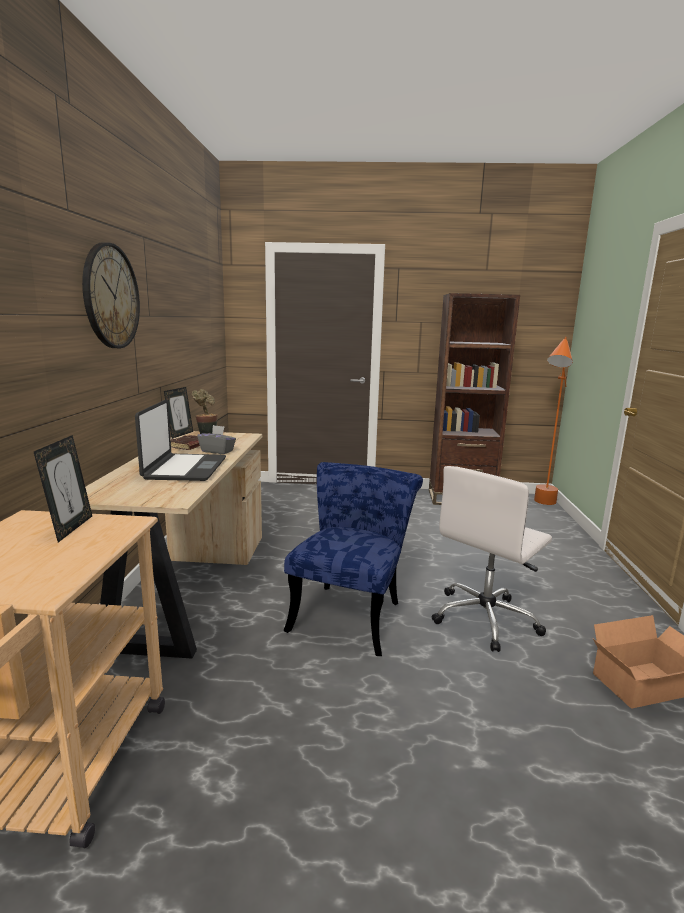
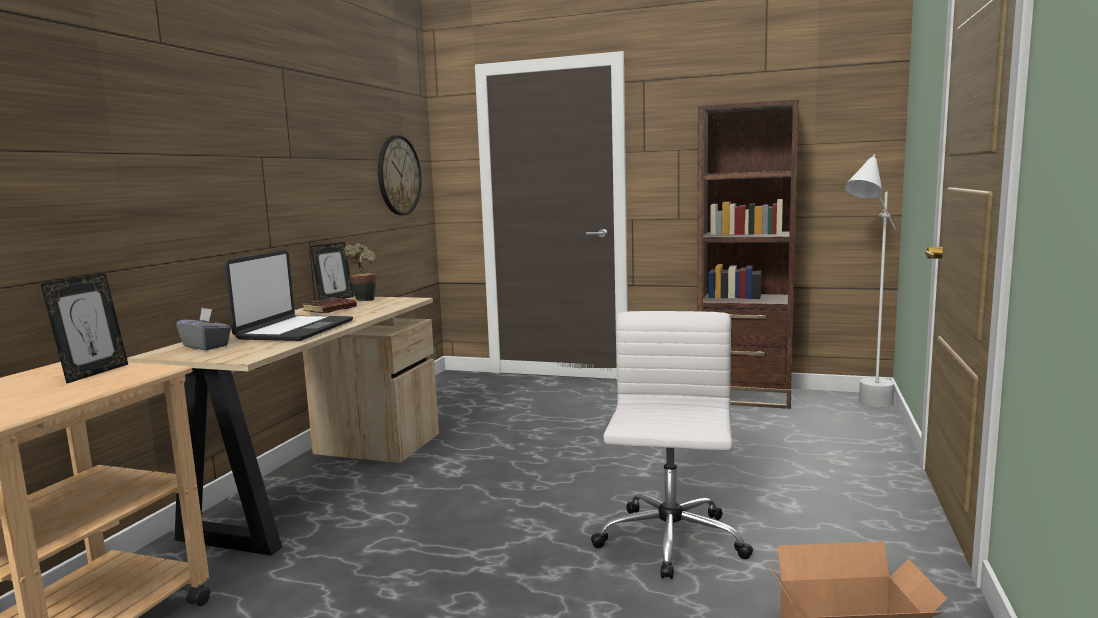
camera: 15 degrees right, 5 degrees down
wall clock [82,242,140,348] -> wall clock moved to [378,135,422,215]
grey tissue box [197,425,236,454] -> grey tissue box moved to [176,308,231,350]
blue chair [283,462,423,656] -> none
white office chair [432,466,552,652] -> white office chair turned 135 degrees clockwise [591,311,753,579]
orange floor lamp [534,337,573,505] -> white floor lamp [845,154,896,408]

